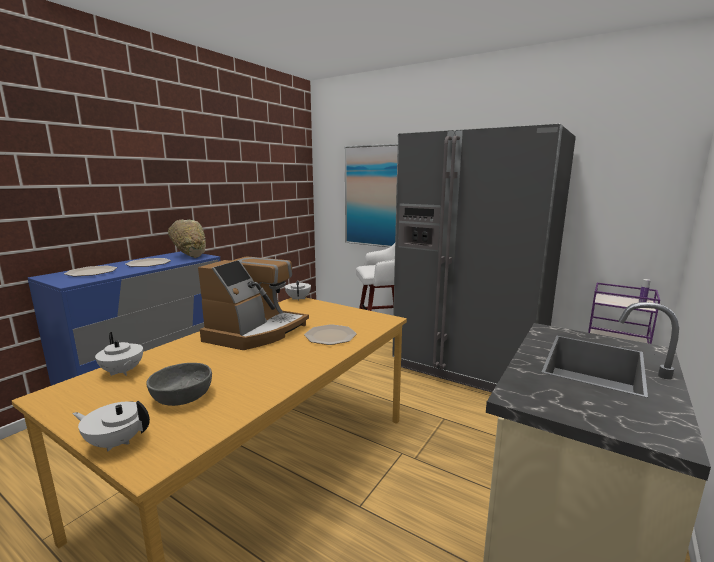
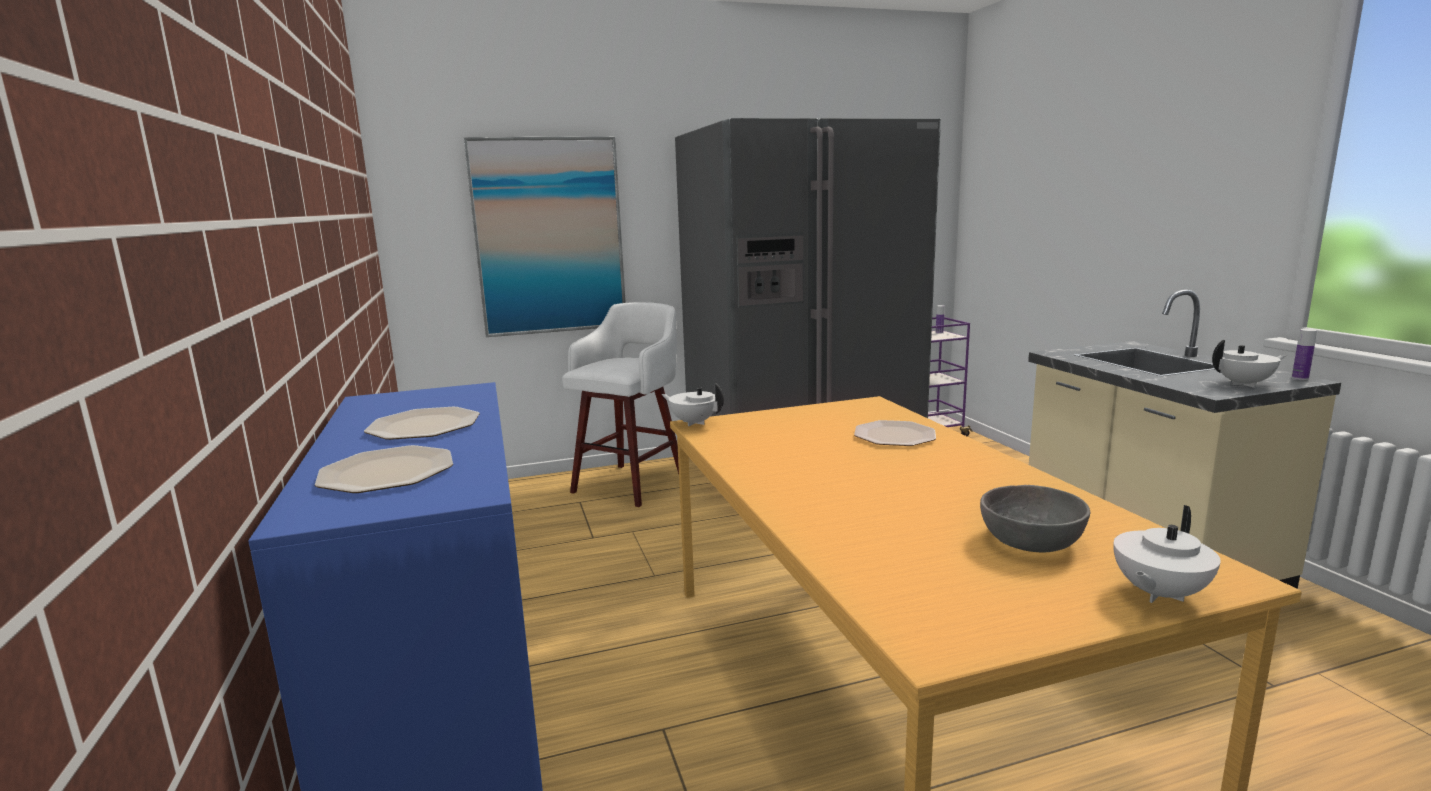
camera: 50 degrees left, 0 degrees up
white teapot [95,332,143,376] -> white teapot moved to [1212,340,1286,388]
beige bowl [168,220,206,258] -> none
coffee machine [198,256,309,350] -> none
none -> bottle [1292,329,1317,380]

